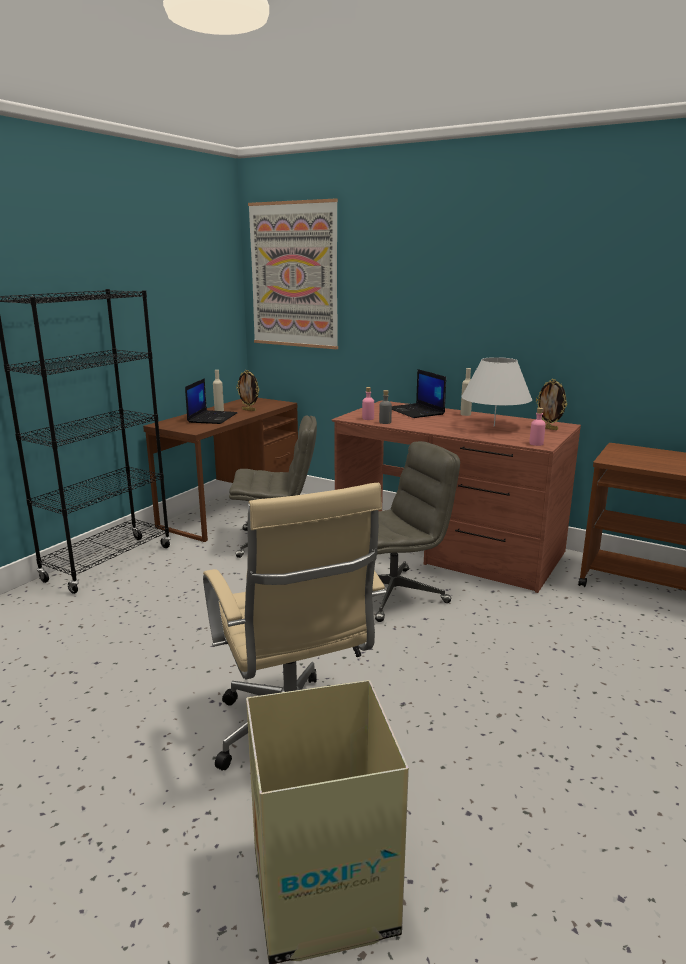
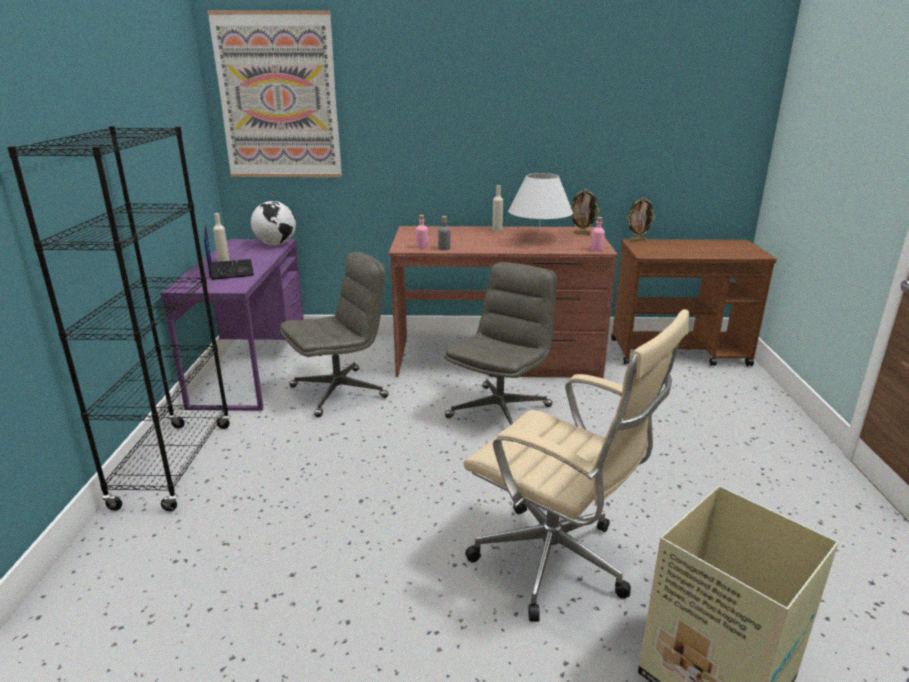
camera: 30 degrees left, 5 degrees up
brown desk [143,398,298,542] -> purple desk [160,239,304,411]
picture frame [236,370,259,411] -> picture frame moved to [627,197,655,241]
laptop [392,369,446,418] -> none
none -> globe [251,201,296,246]

